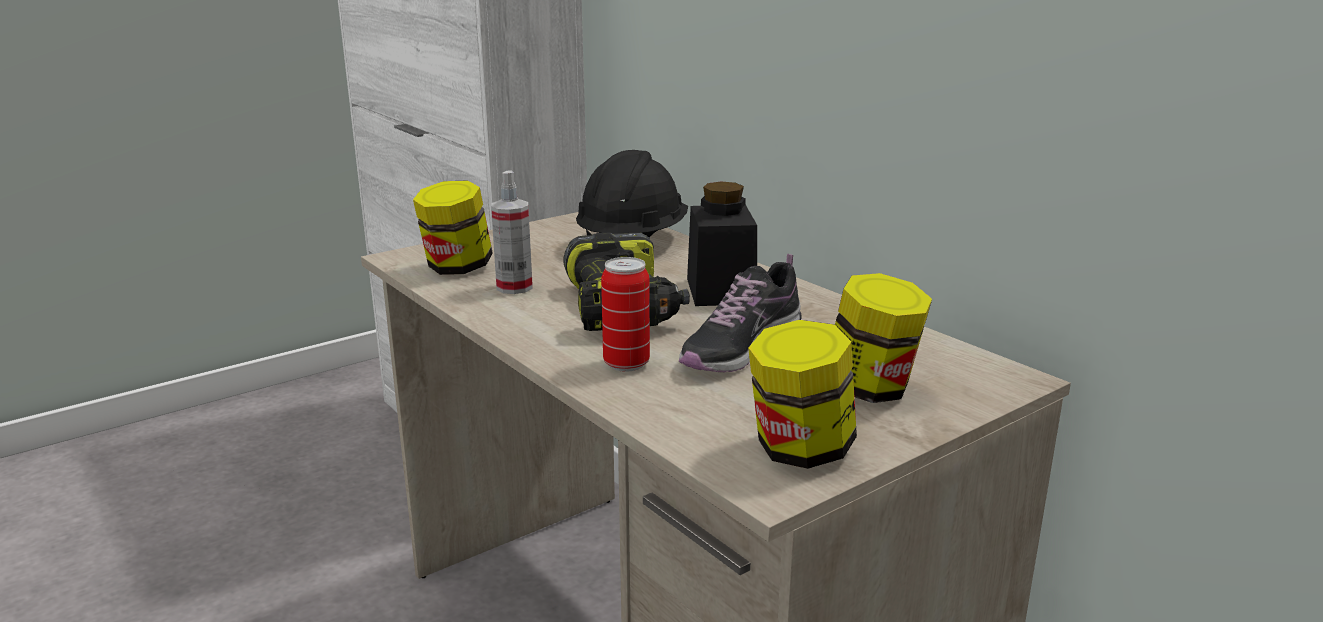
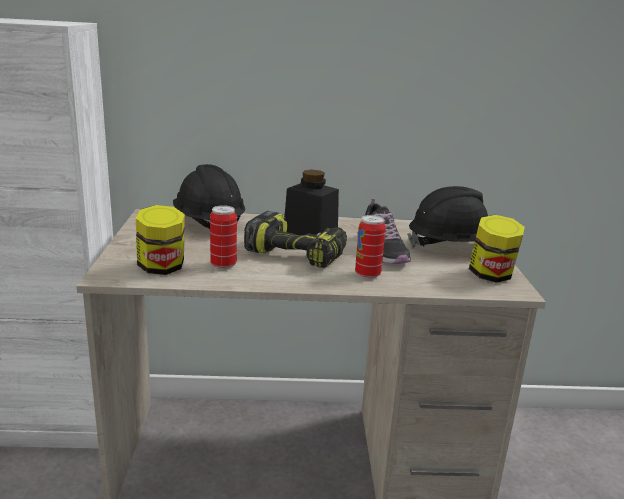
camera: 55 degrees left, 0 degrees up
spray bottle [491,170,533,294] -> can [210,205,237,269]
jar [835,273,932,403] -> black hard hat [407,186,489,247]

